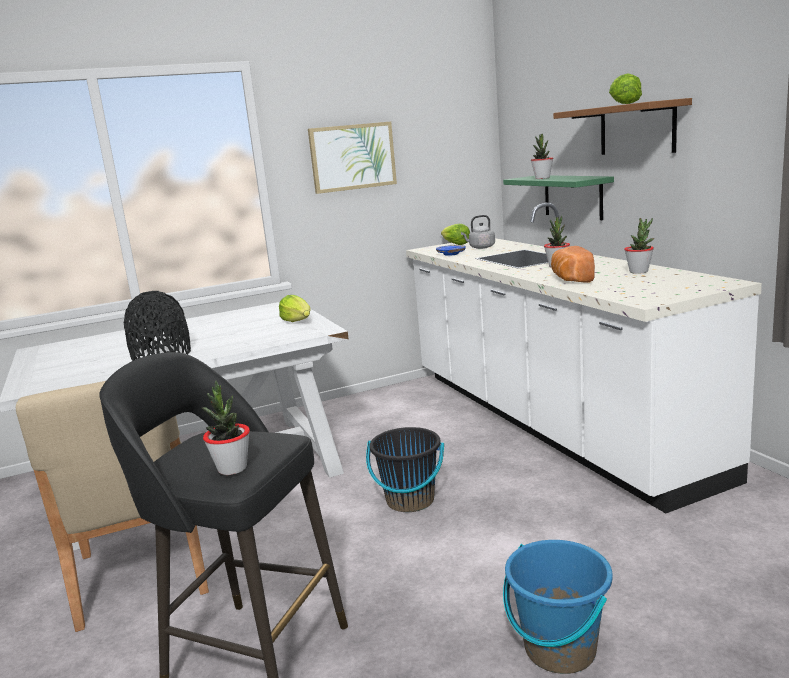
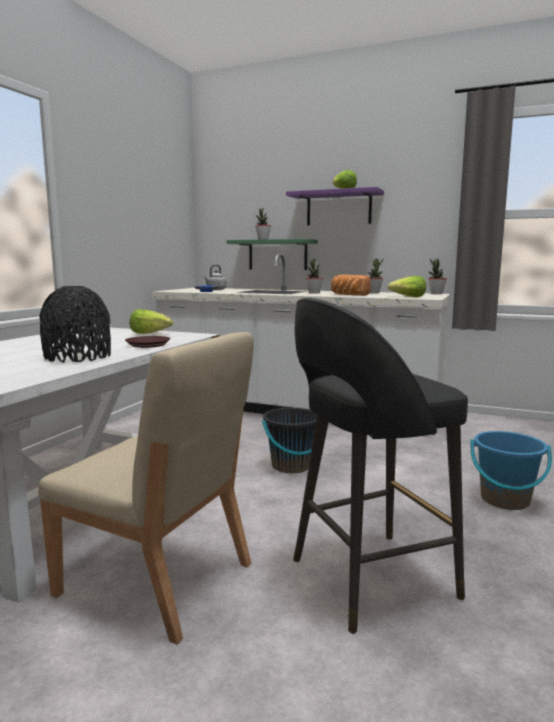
camera: 45 degrees left, 5 degrees down
potted plant [202,380,250,475] -> potted plant moved to [428,258,447,294]
picture [308,122,397,194] -> none
lettuce [441,224,470,245] -> lettuce moved to [388,276,426,297]
brown shelf [553,98,692,155] -> purple shelf [286,187,384,225]
none -> brown plate [125,336,171,348]

